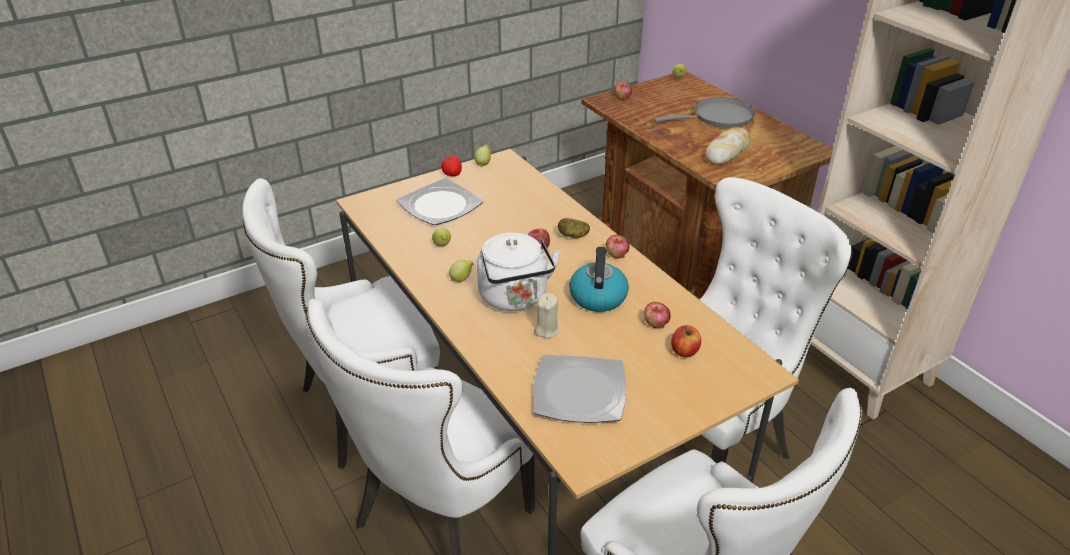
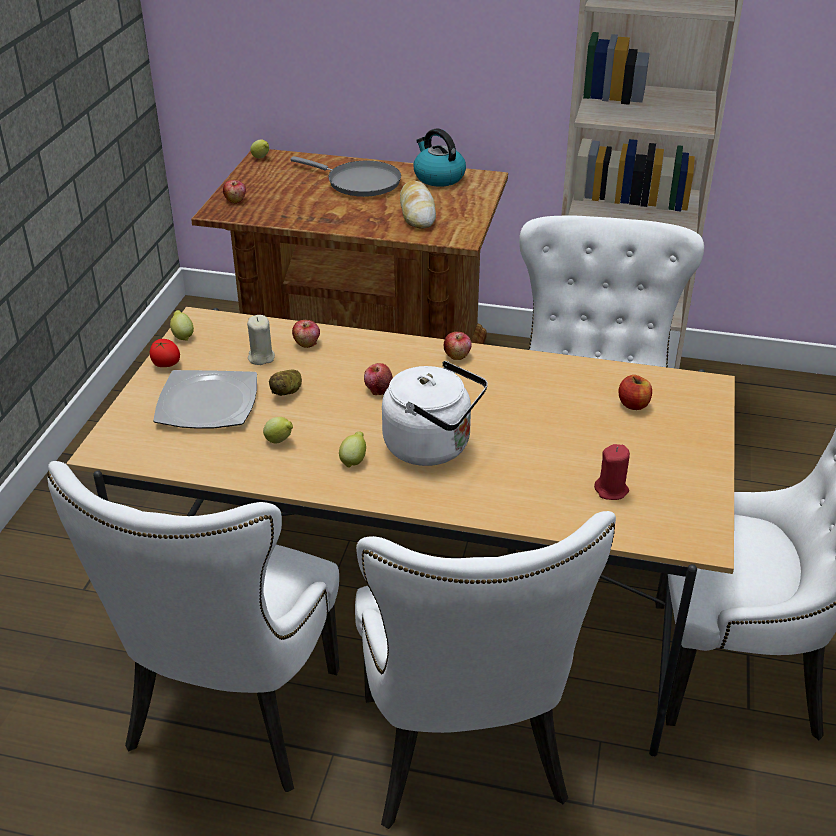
camera: 45 degrees left, 0 degrees up
plate [533,355,626,423] -> red candle [594,444,630,500]
beige candle [534,293,560,339] -> beige candle moved to [247,315,275,365]
potato [558,218,590,238] -> potato moved to [269,370,302,396]
kettle [569,247,629,312] -> kettle moved to [414,128,466,187]
apple [644,302,671,329] -> apple moved to [292,320,320,348]
grey frying pan [654,97,755,128] -> grey frying pan turned 90 degrees clockwise [290,156,401,197]

